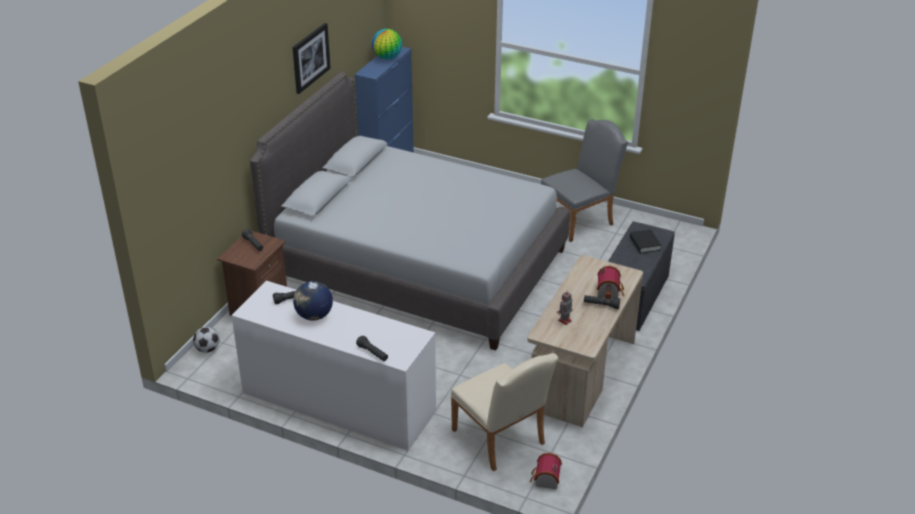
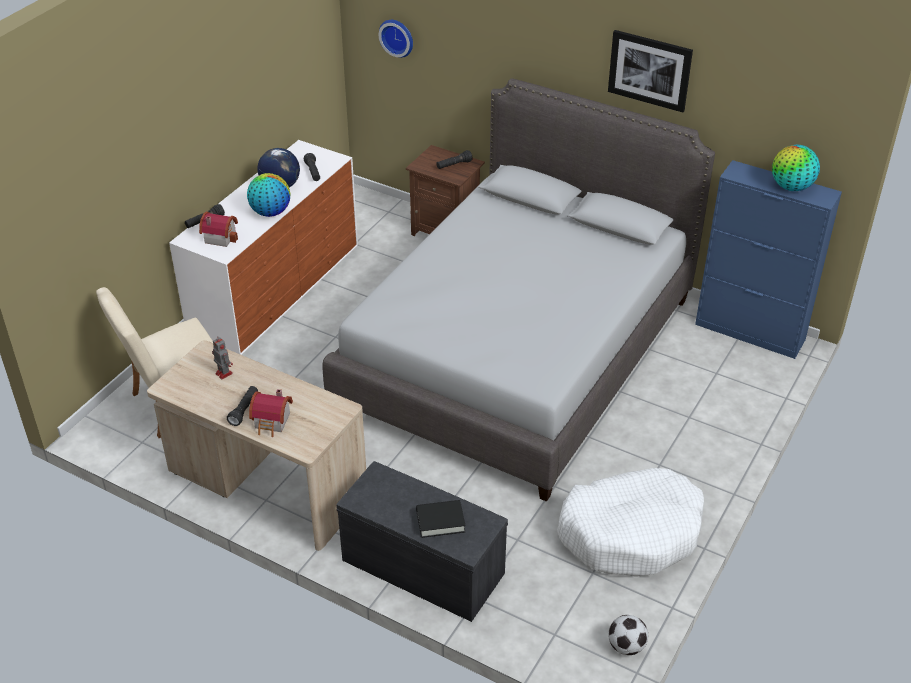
camera: 95 degrees right, 5 degrees up
football [193,327,219,353] -> football moved to [608,615,648,655]
toy house [530,453,562,489] -> toy house moved to [199,212,238,247]
grey chair [541,119,628,242] -> white dog bed [557,468,704,577]
none -> globe [247,173,290,217]
none -> wall clock [379,20,413,58]

